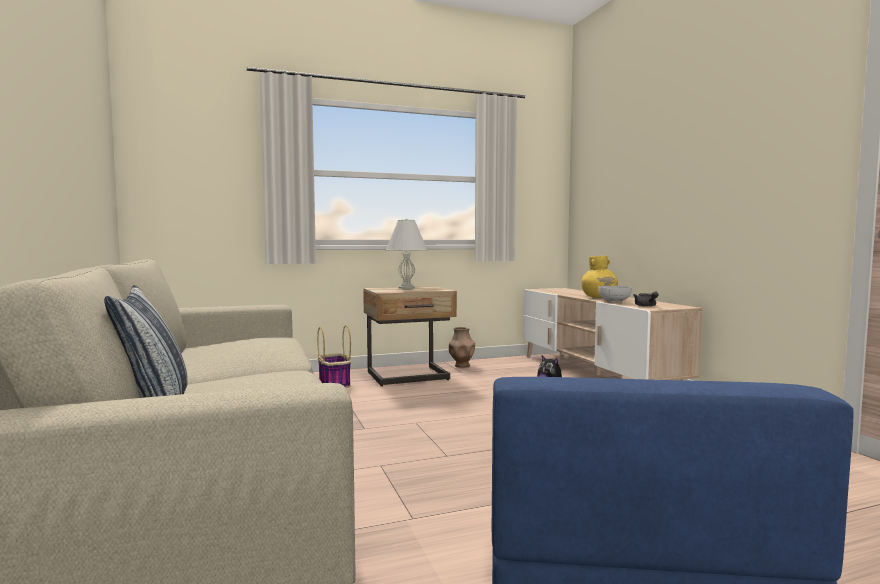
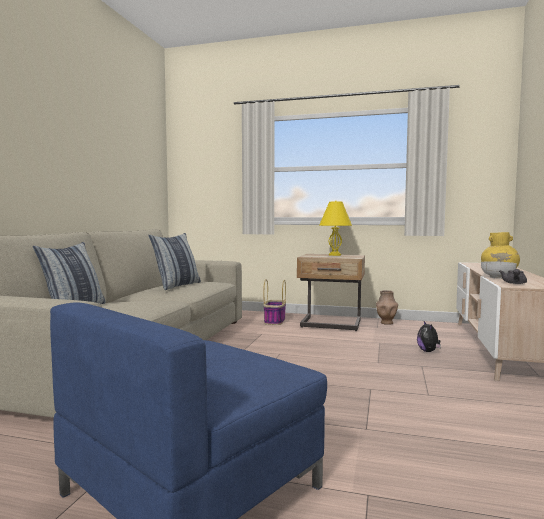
camera: 35 degrees right, 0 degrees up
white table lamp [386,219,427,289] -> yellow table lamp [319,201,352,256]
none -> pillow [148,233,201,290]

